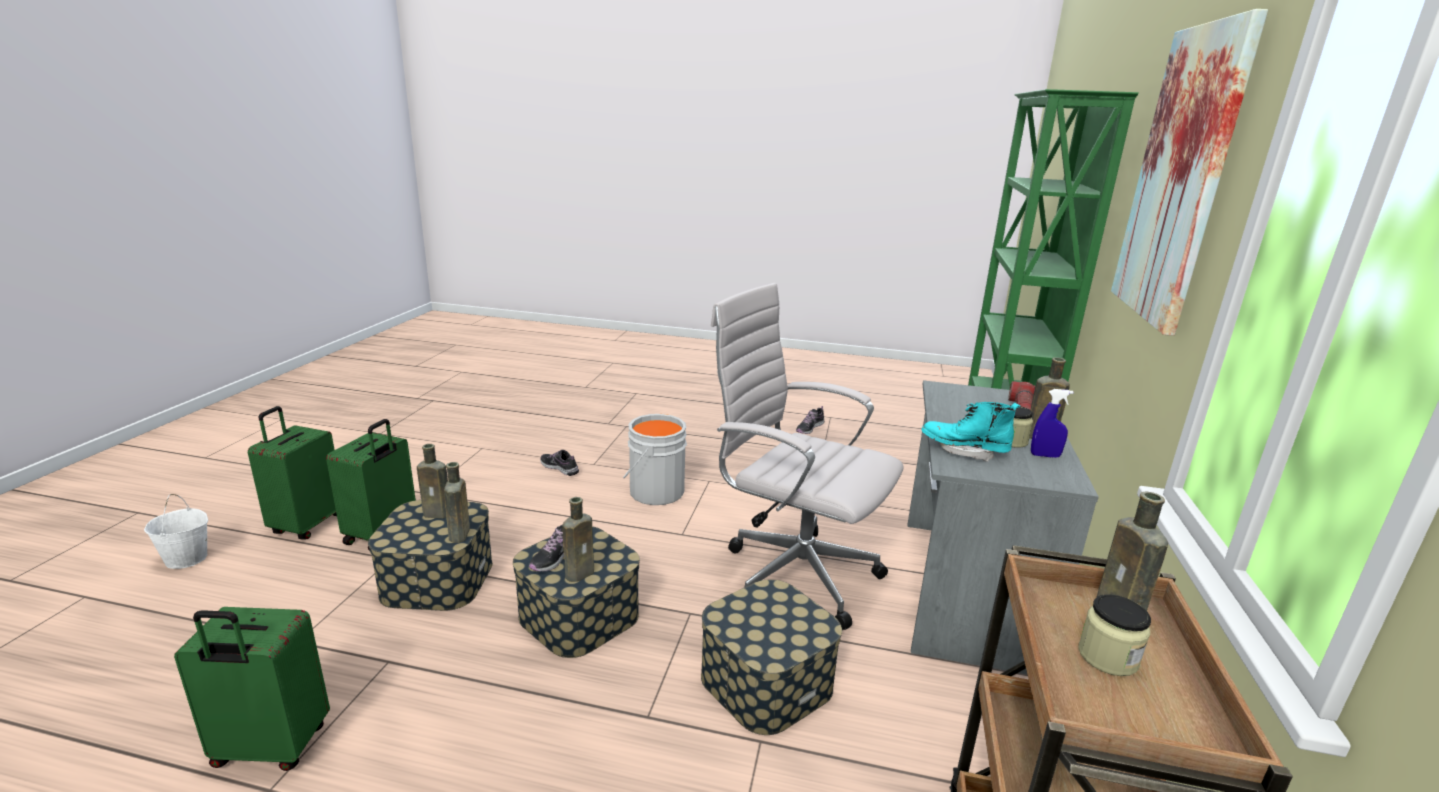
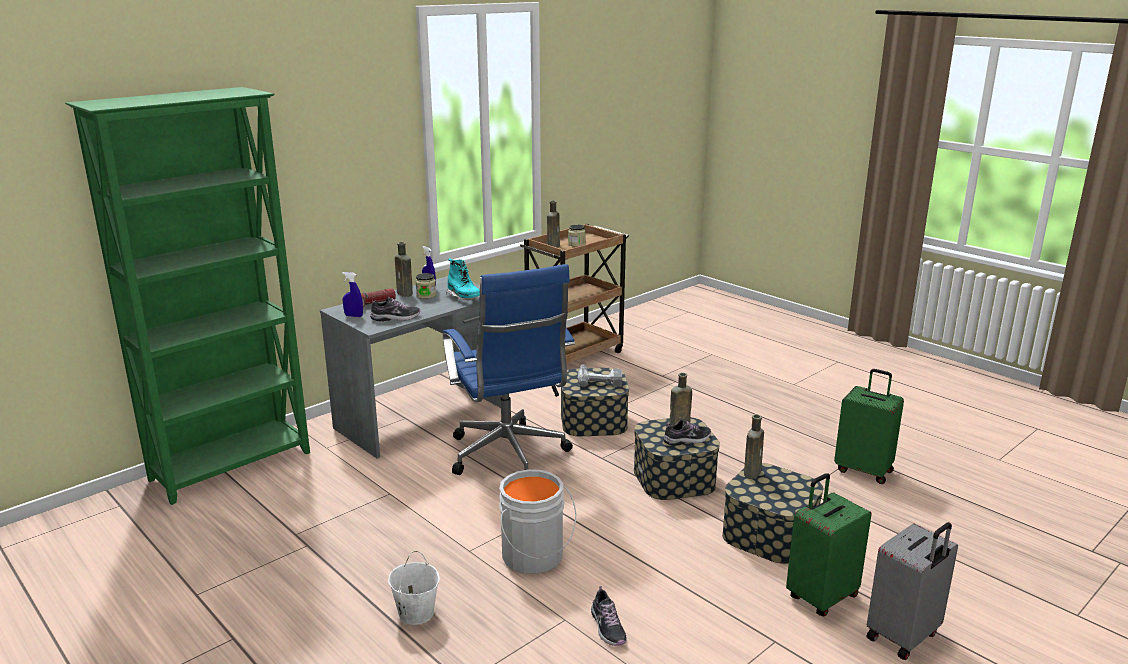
camera: 145 degrees left, 0 degrees up
white bucket [144,494,208,569] -> white bucket moved to [388,551,440,625]
green suitcase [248,406,337,540] -> grey suitcase [867,522,958,660]
brown bottle [417,444,448,519] -> none
white office chair [711,283,904,630] -> blue office chair [443,264,575,475]
shoe [796,406,824,434] -> shoe moved to [370,297,420,322]
picture [1111,9,1268,336] -> none
none -> blue spray bottle [342,272,363,317]
none -> power drill [578,364,622,387]

